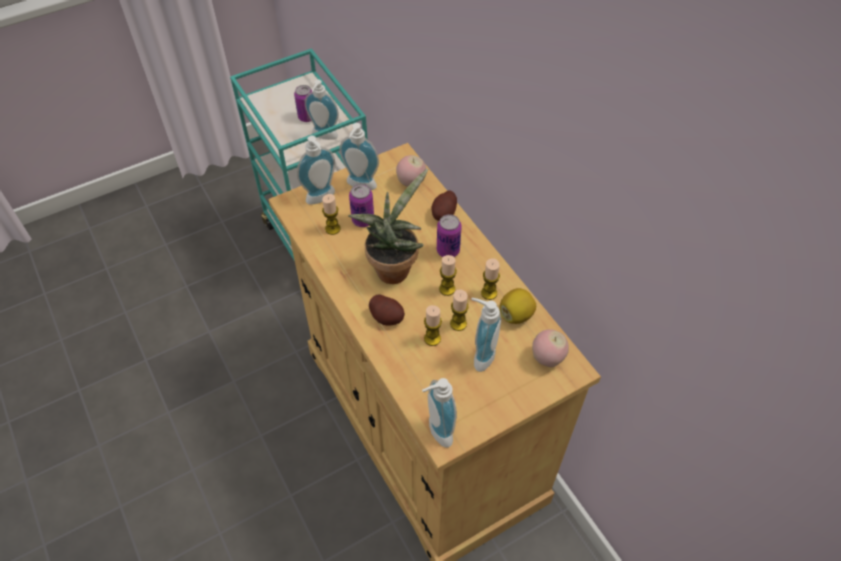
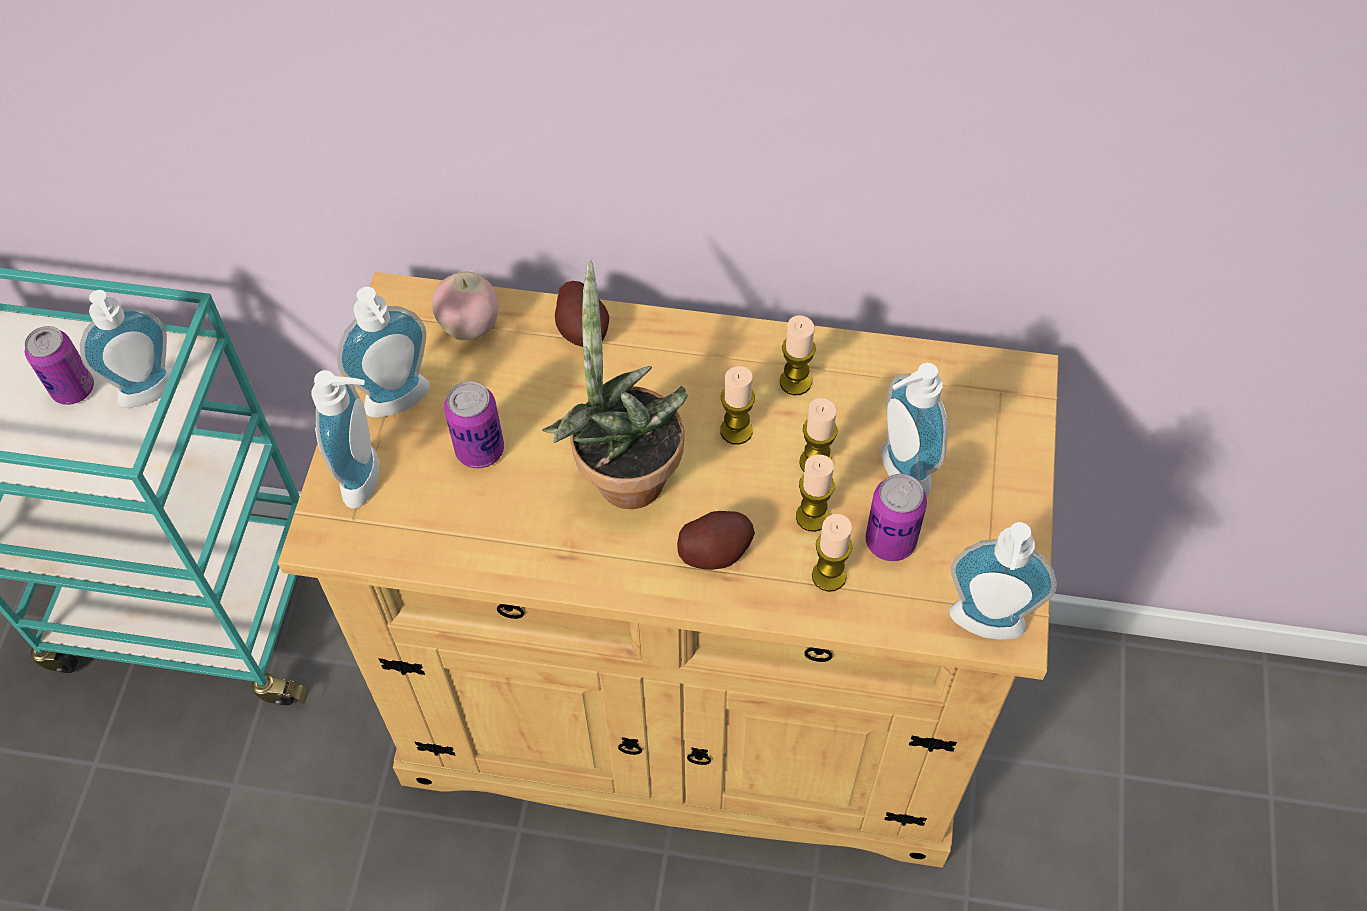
camera: 50 degrees left, 5 degrees up
candle [322,194,341,235] -> candle moved to [812,514,853,592]
can [437,214,462,257] -> can moved to [866,474,927,561]
lemon [499,288,536,324] -> none
apple [532,329,569,367] -> none

